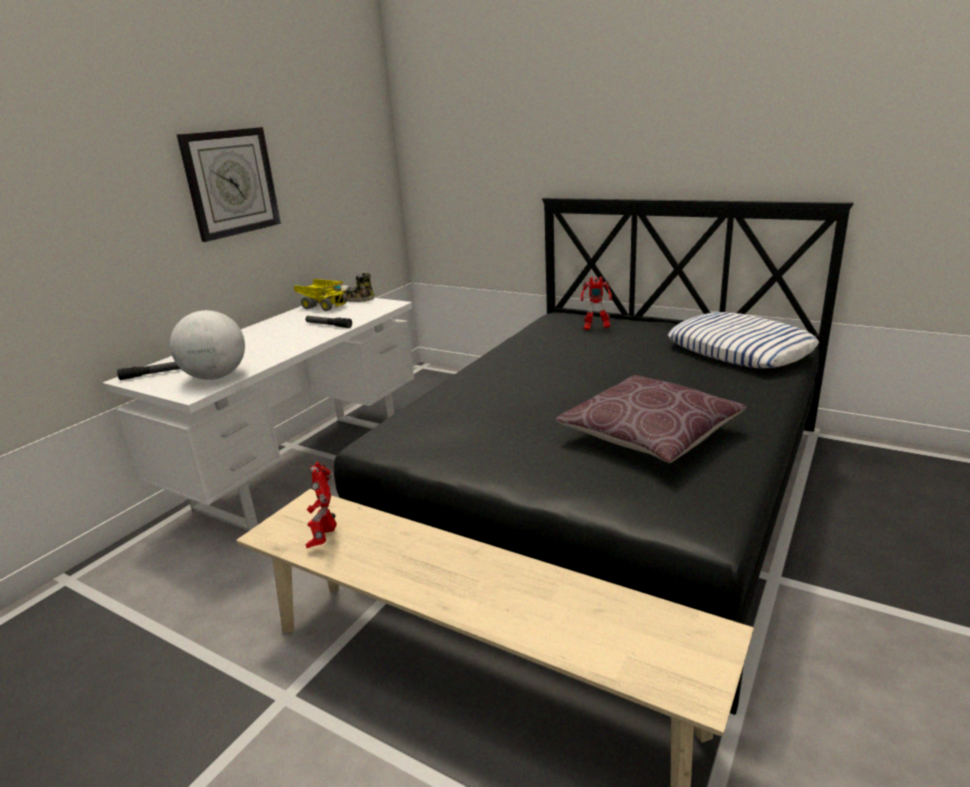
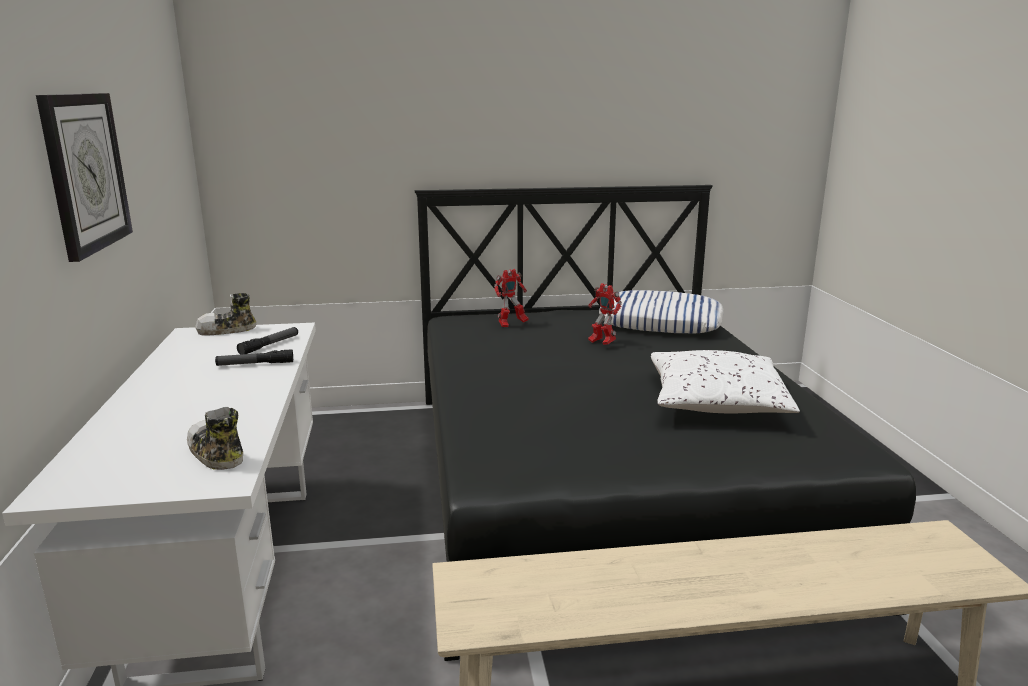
camera: 40 degrees left, 5 degrees down
flashlight [117,362,180,380] -> flashlight moved to [237,327,298,355]
globe [170,310,245,380] -> shoe [187,407,243,470]
toy truck [294,279,347,311] -> none
toy robot [306,462,337,548] -> toy robot moved to [588,283,622,345]
brown pillow [555,375,747,463] -> white pillow [651,350,800,413]

